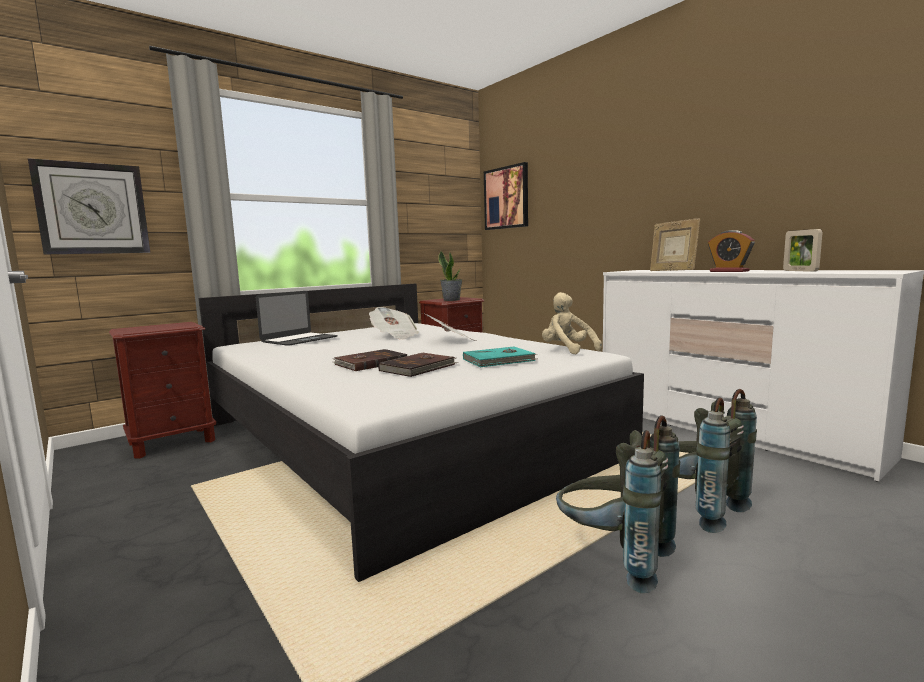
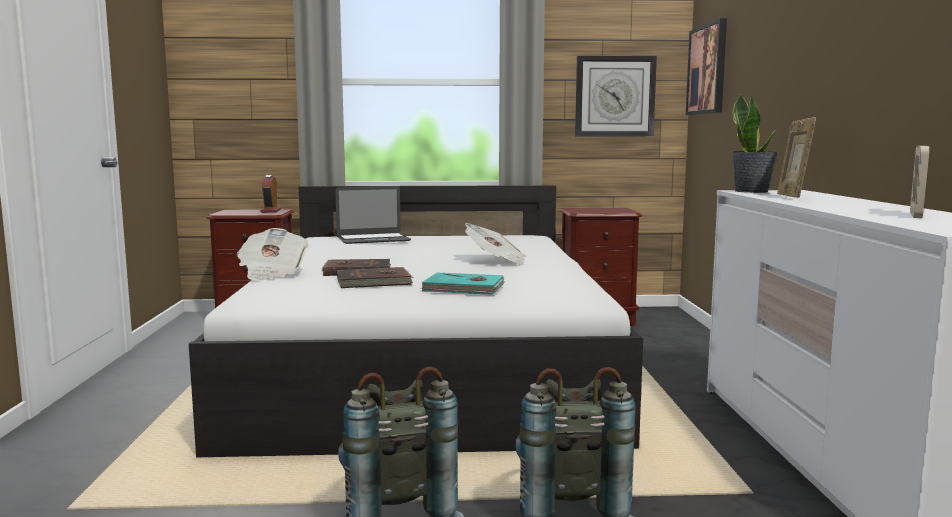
camera: 35 degrees right, 0 degrees up
wall clock [28,158,150,254] -> wall clock moved to [575,55,657,137]
newspaper [369,307,419,340] -> newspaper moved to [237,228,309,281]
potted plant [439,251,462,301] -> potted plant moved to [731,94,778,193]
beige plush toy [542,292,602,354] -> none
alarm clock [708,230,755,272] -> alarm clock moved to [260,175,281,213]

